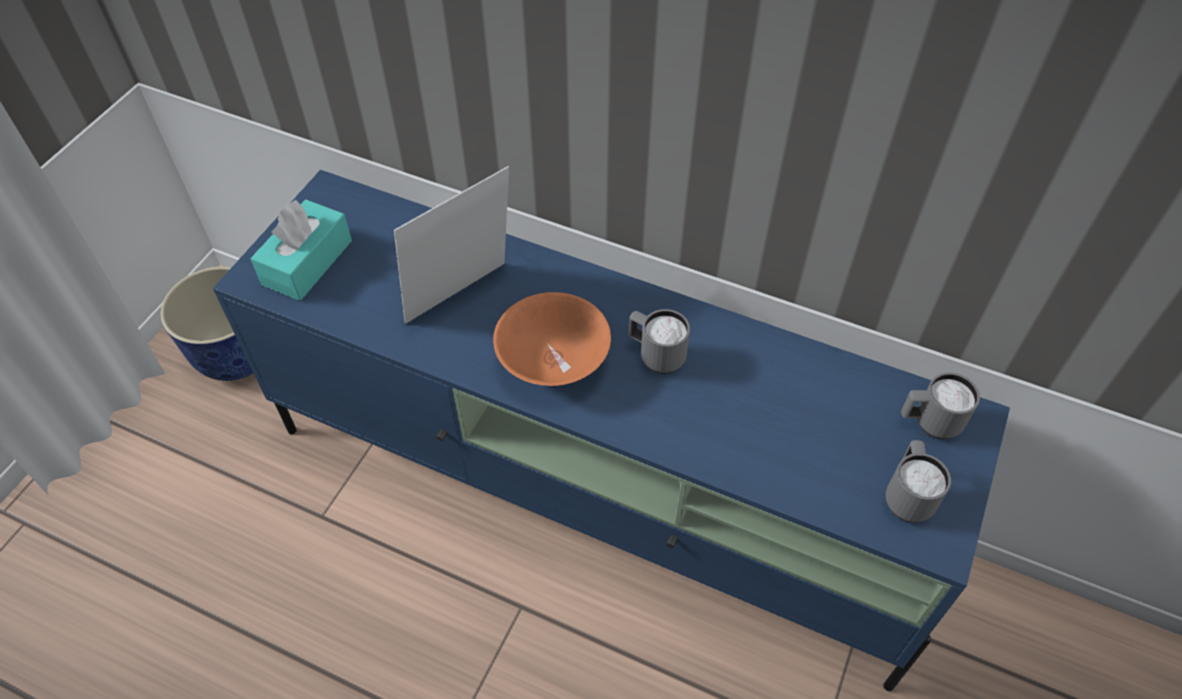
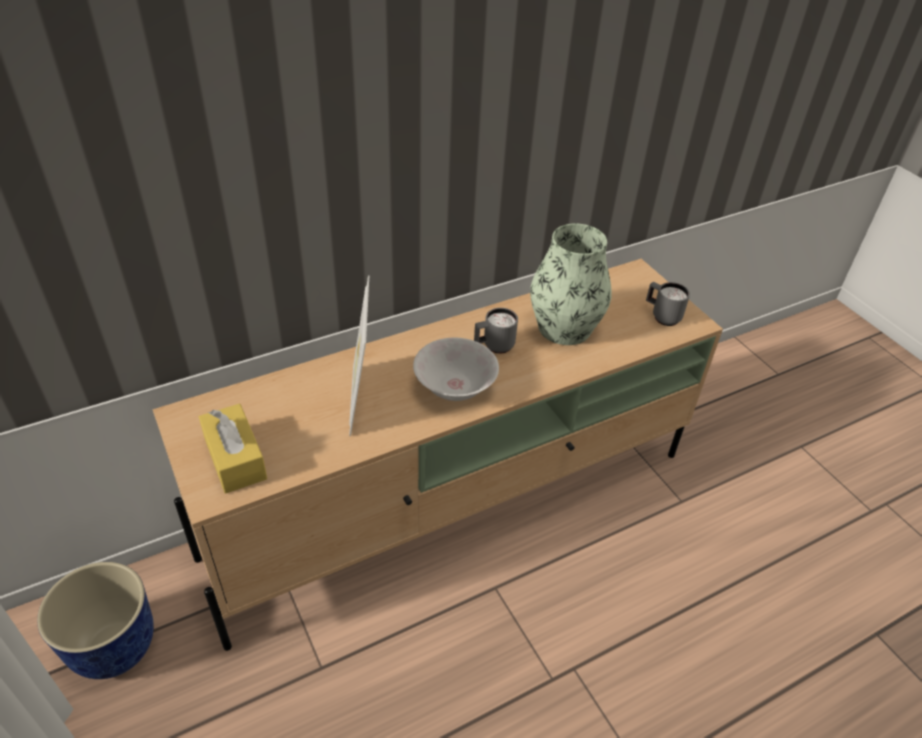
camera: 55 degrees left, 10 degrees down
blue tv stand [213,170,1010,691] -> beige tv stand [153,259,723,651]
turquoise tissue box [250,199,352,301] -> yellow tissue box [199,404,267,494]
orange bowl [493,292,611,386] -> white bowl [413,338,499,401]
grey mug [901,372,980,439] -> none
none -> vase [530,223,612,345]

